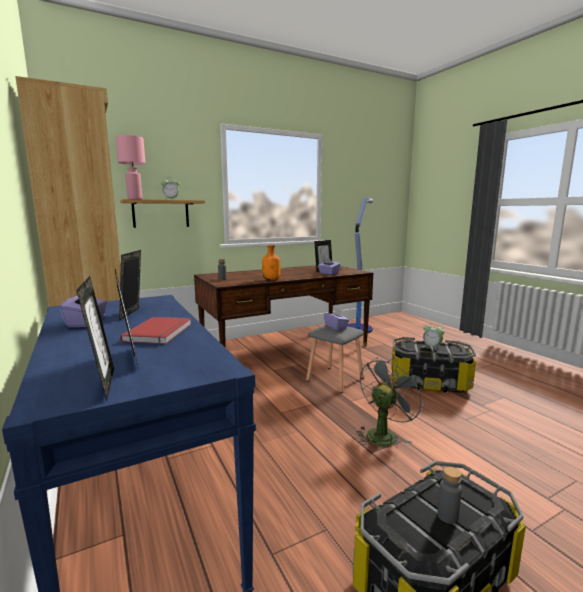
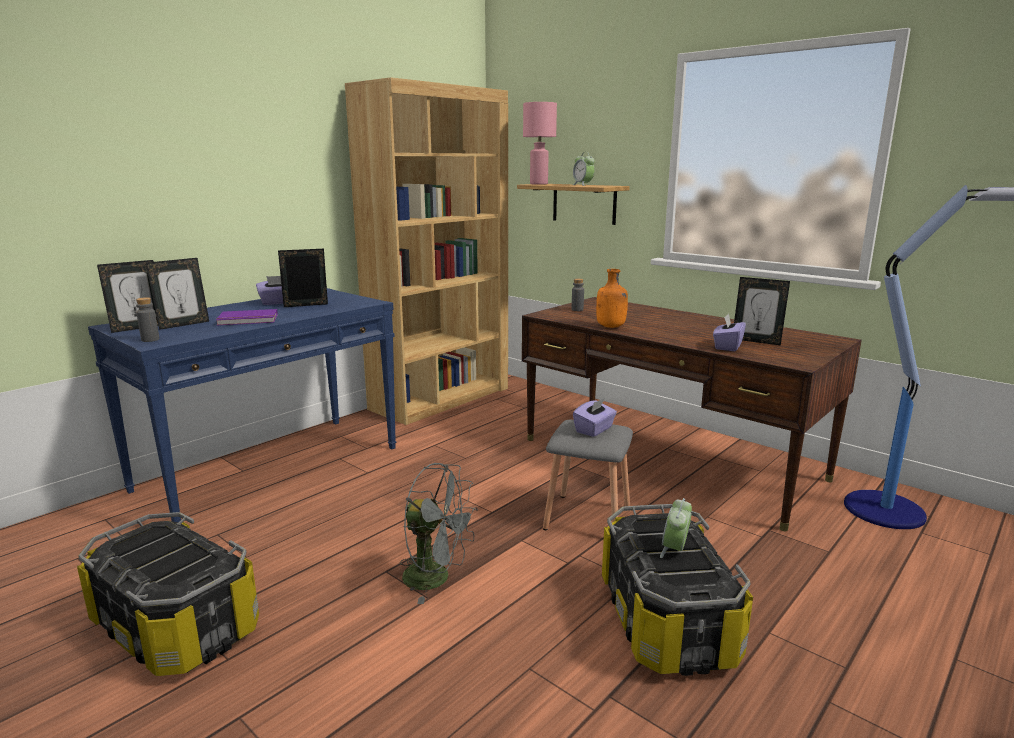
camera: 70 degrees right, 5 degrees up
red book [120,317,191,344] -> purple book [216,309,278,325]
grey bottle [437,467,462,524] -> grey bottle moved to [136,297,159,342]

